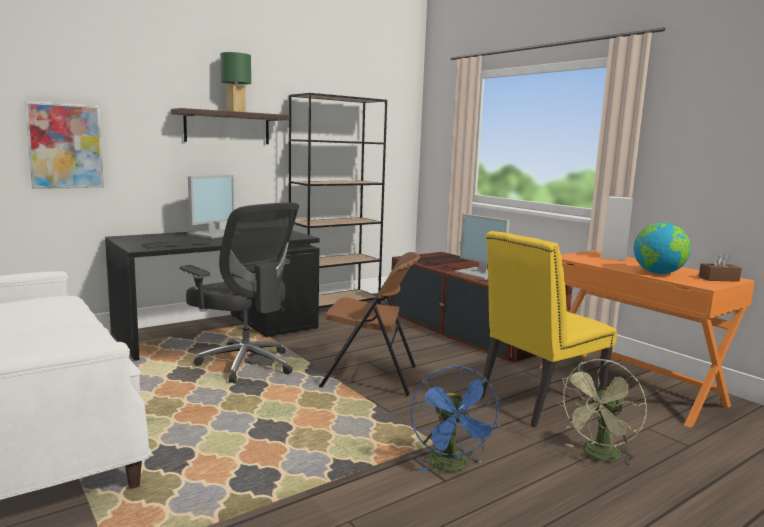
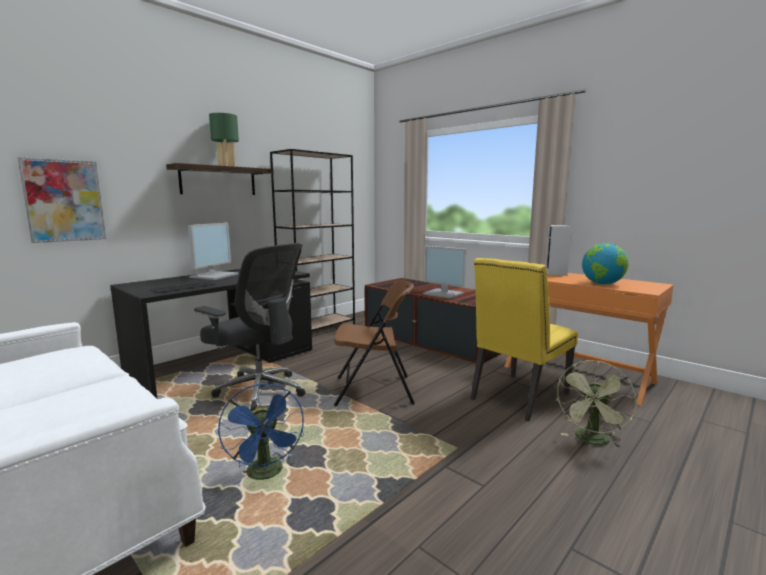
camera: 10 degrees left, 0 degrees up
blue fan [411,366,501,472] -> blue fan moved to [218,383,304,485]
brown tissue box [699,252,742,282] -> none

